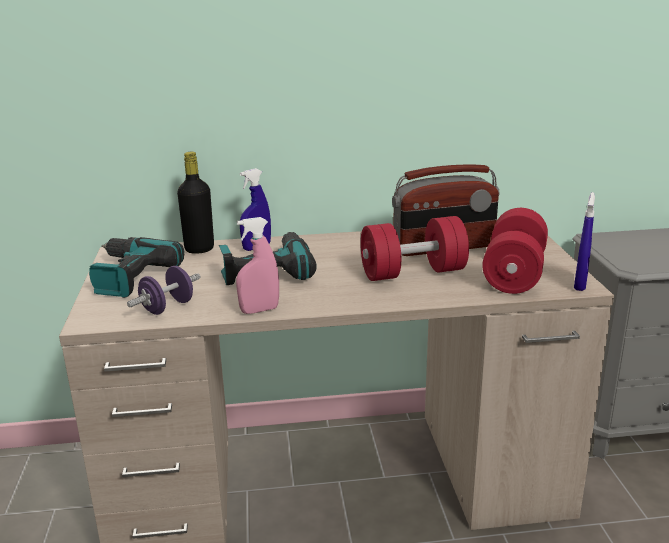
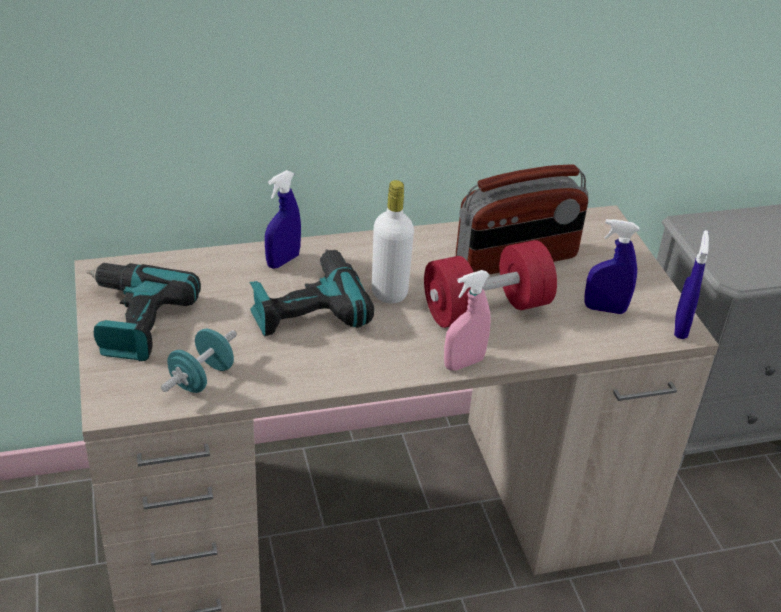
camera: 10 degrees left, 15 degrees up
purple dumbbell [127,266,200,315] -> turquoise dumbbell [161,329,237,393]
black bottle [177,152,214,254] -> none
pink spray bottle [236,217,279,314] -> pink spray bottle moved to [444,270,491,371]
red dumbbell [482,208,548,294] -> blue spray bottle [585,219,639,314]
none -> white bottle [372,180,414,304]

